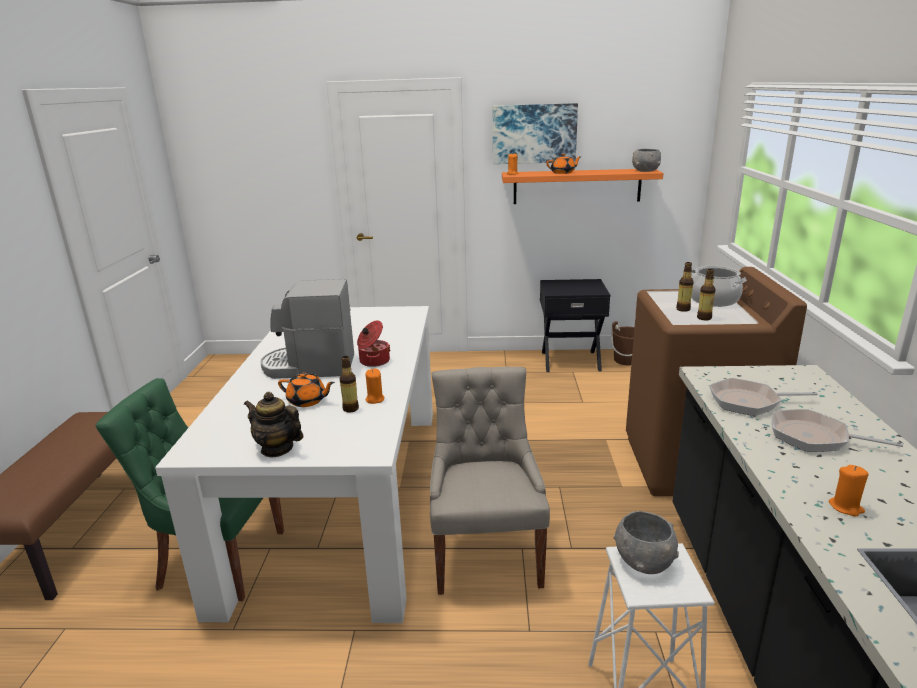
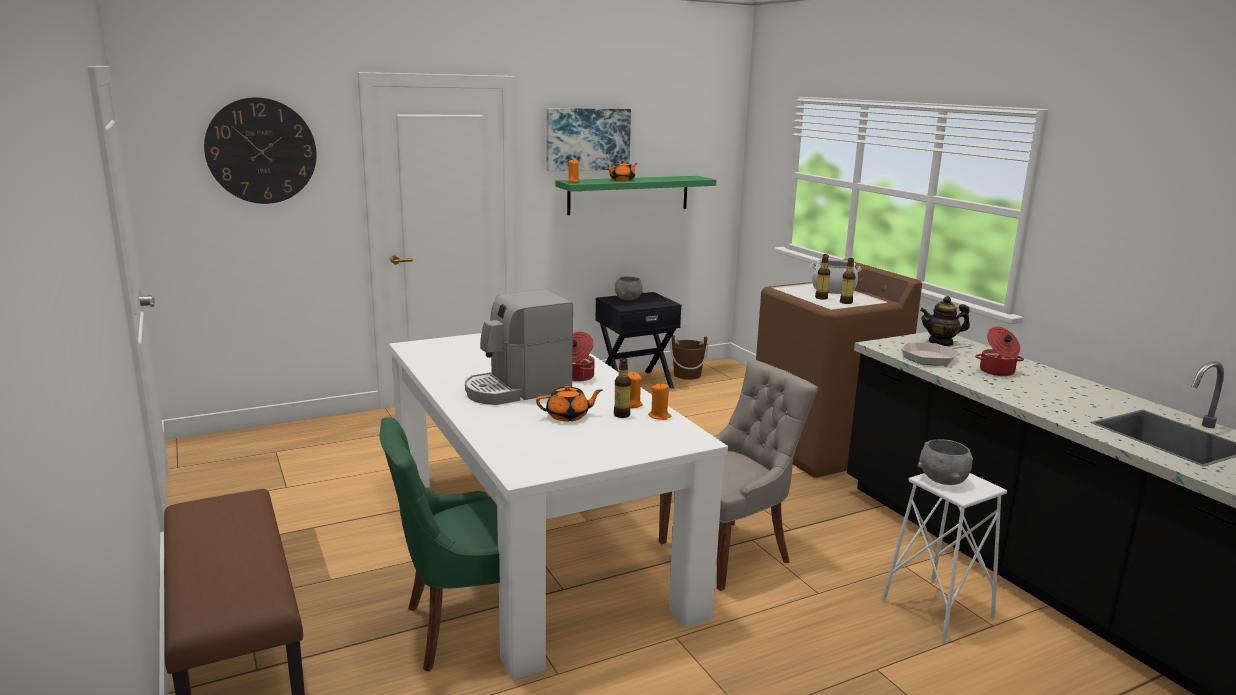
camera: 30 degrees left, 5 degrees down
teapot [244,392,303,457] -> teapot moved to [920,296,970,346]
grey chair [430,367,550,595] -> grey chair turned 90 degrees clockwise [659,360,818,591]
orange shelf [502,169,663,204] -> green shelf [555,176,716,215]
grey bowl [632,149,661,172] -> grey bowl moved to [614,276,643,300]
frying pan [771,409,903,452] -> cooking pot [975,327,1024,376]
orange candle [829,465,868,517] -> orange candle moved to [648,384,671,420]
none -> wall clock [204,97,317,204]

